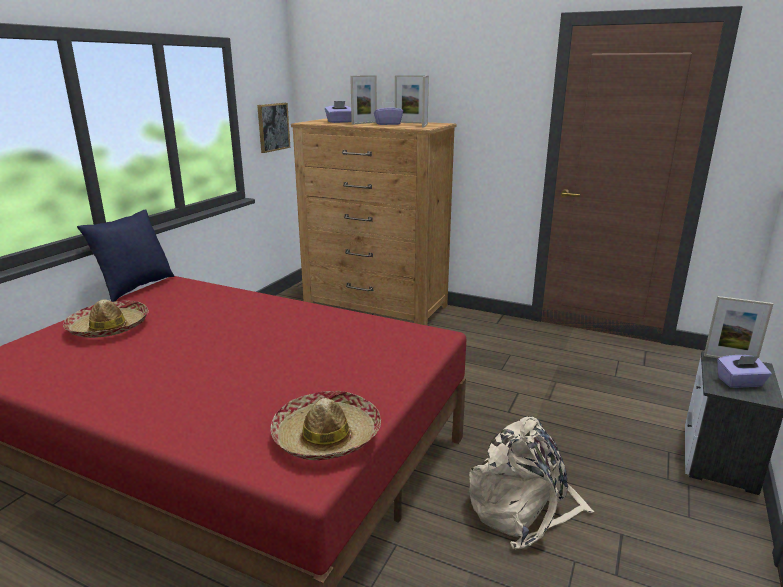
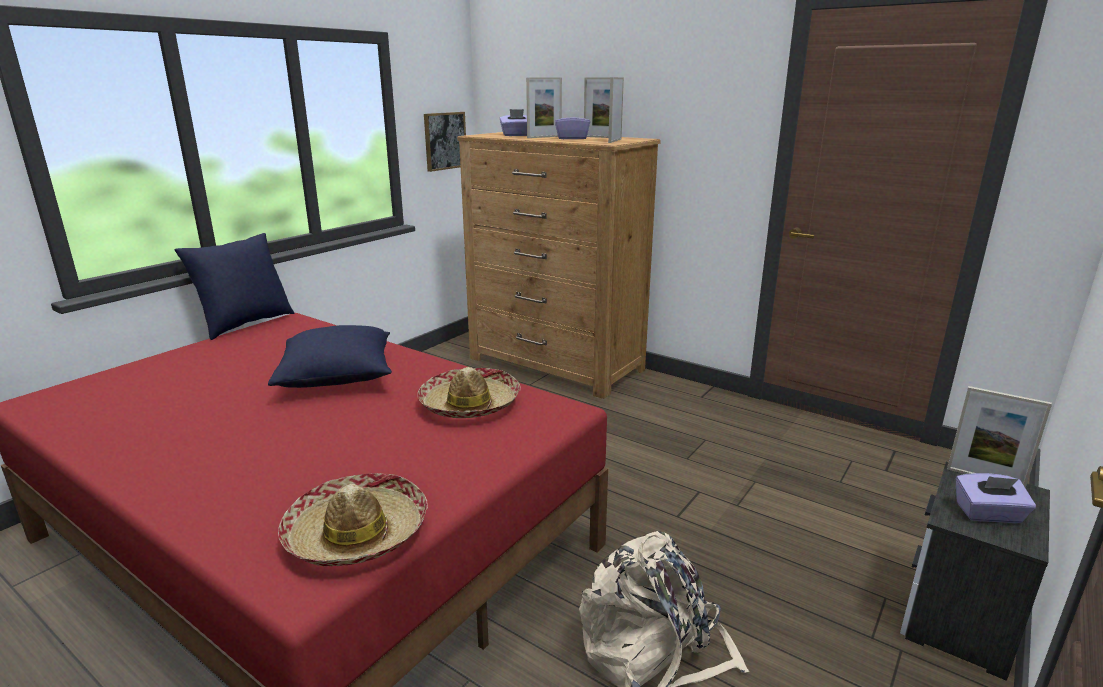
camera: 10 degrees right, 0 degrees up
hat [63,299,149,338] -> hat moved to [417,367,521,418]
none -> blue pillow [268,325,392,388]

